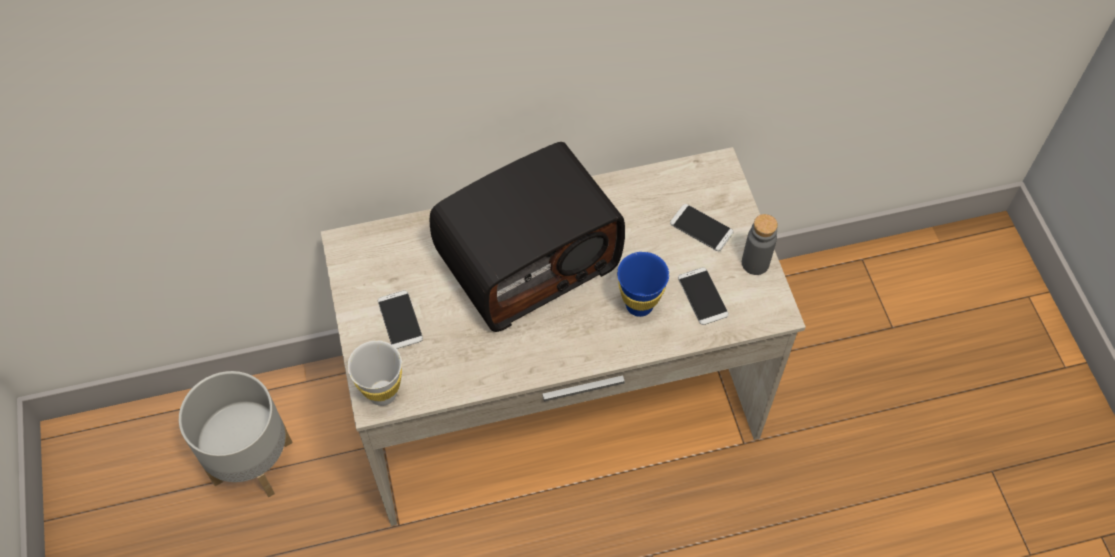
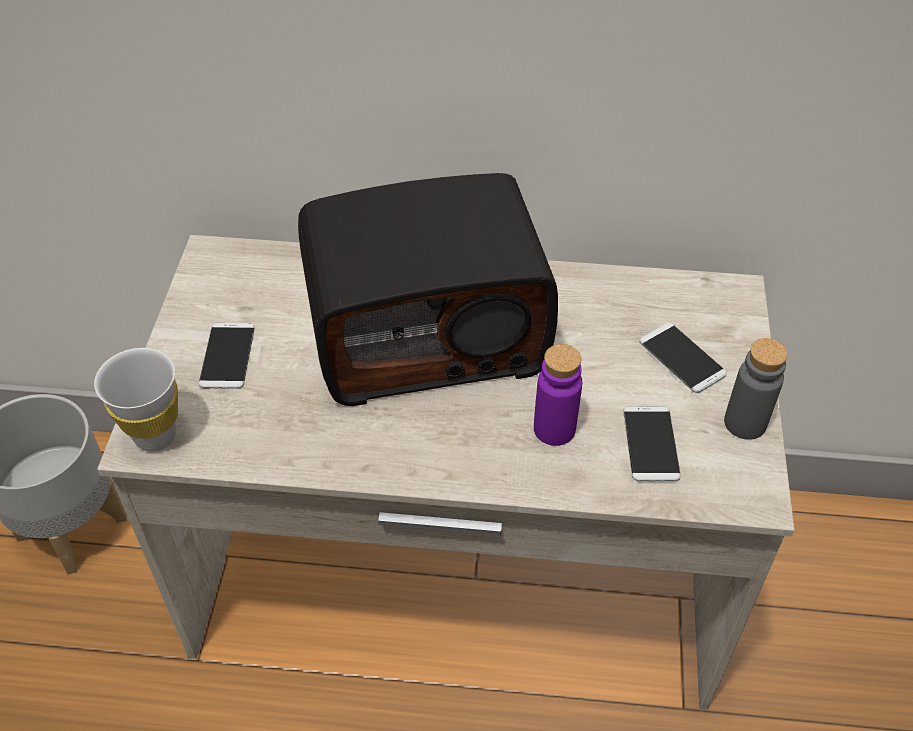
camera: 20 degrees right, 10 degrees down
blue cup [617,252,669,317] -> purple bottle [534,344,582,446]

